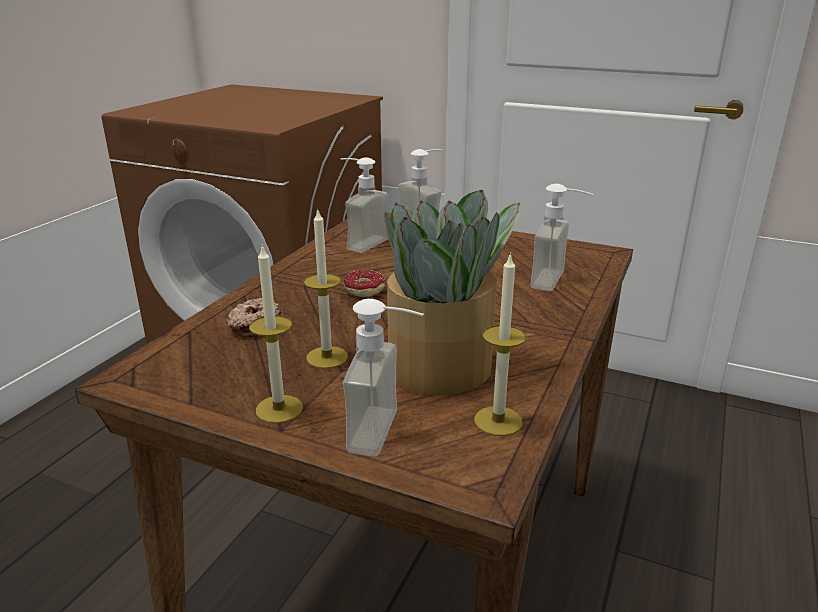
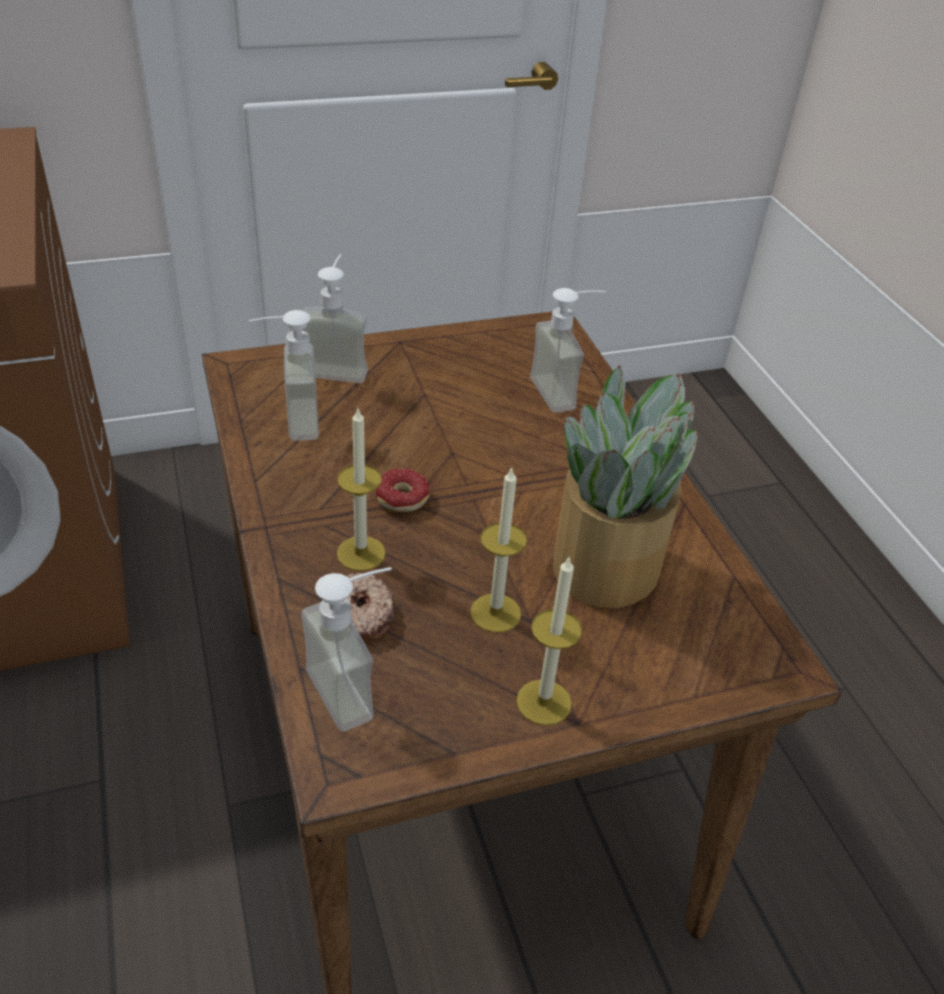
camera: 45 degrees left, 15 degrees up
soap dispenser [343,299,424,457] -> soap dispenser moved to [301,567,392,732]
candle [474,253,527,436] -> candle moved to [337,409,386,571]

